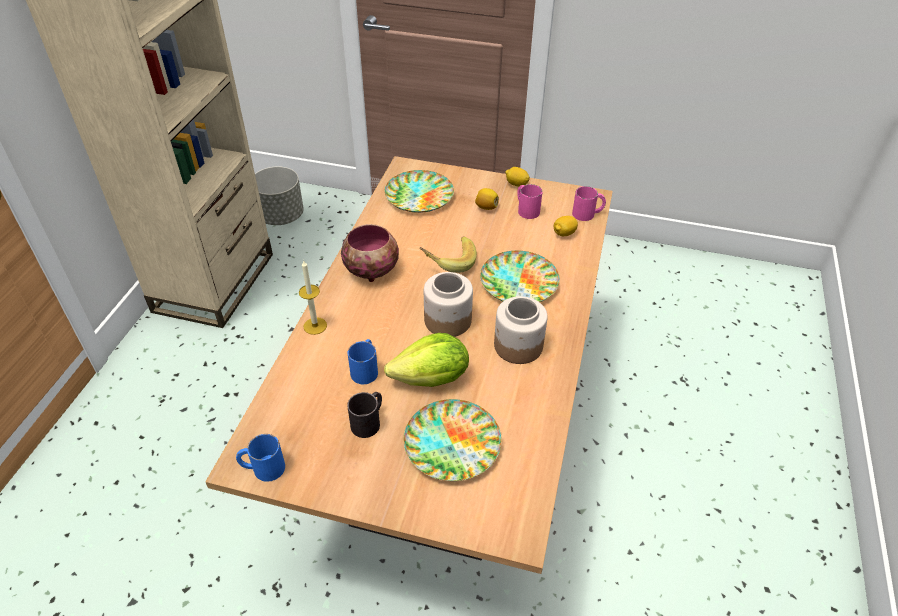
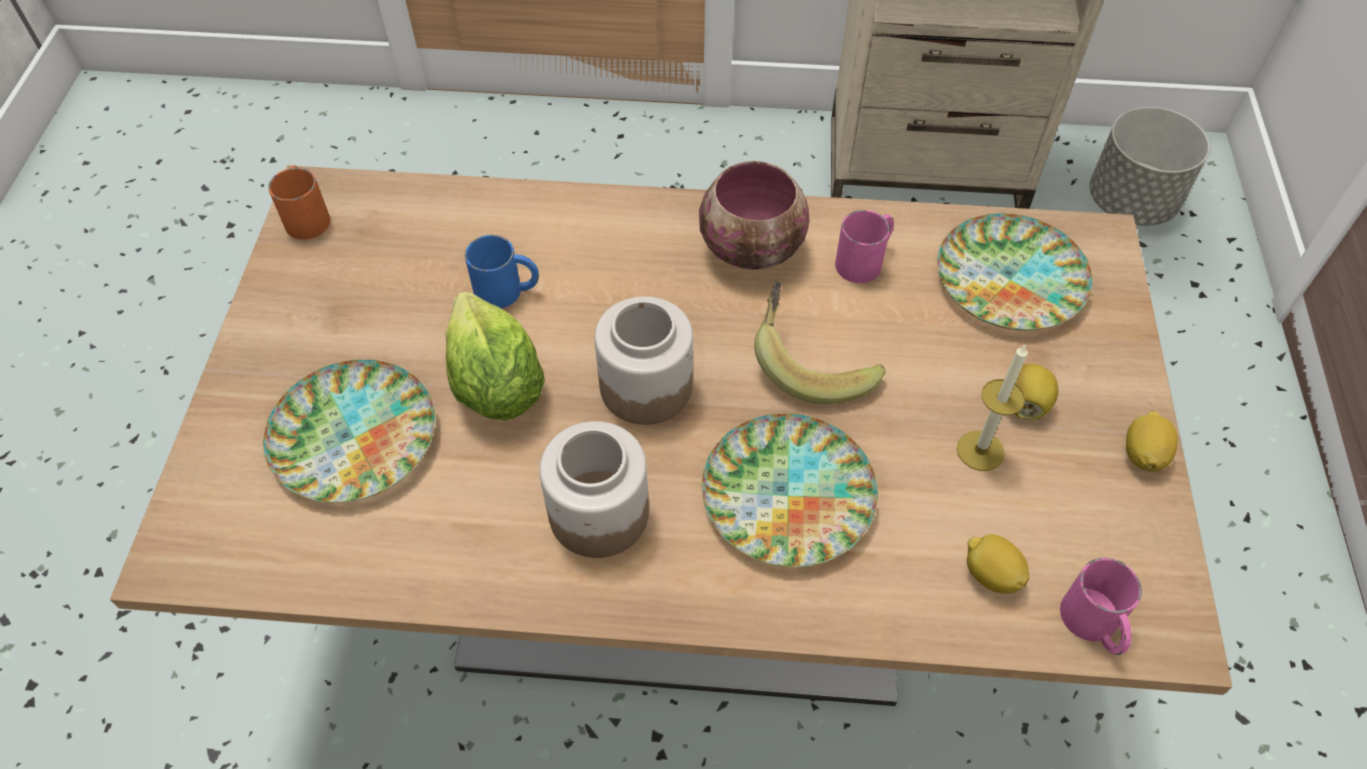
camera: 80 degrees right, 10 degrees up
blue mug [236,434,285,482] -> orange mug [268,165,330,240]
candle [299,261,327,335] -> candle moved to [957,344,1028,471]
black mug [347,392,382,438] -> none
pink mug [517,184,543,219] -> pink mug moved to [835,210,894,283]

